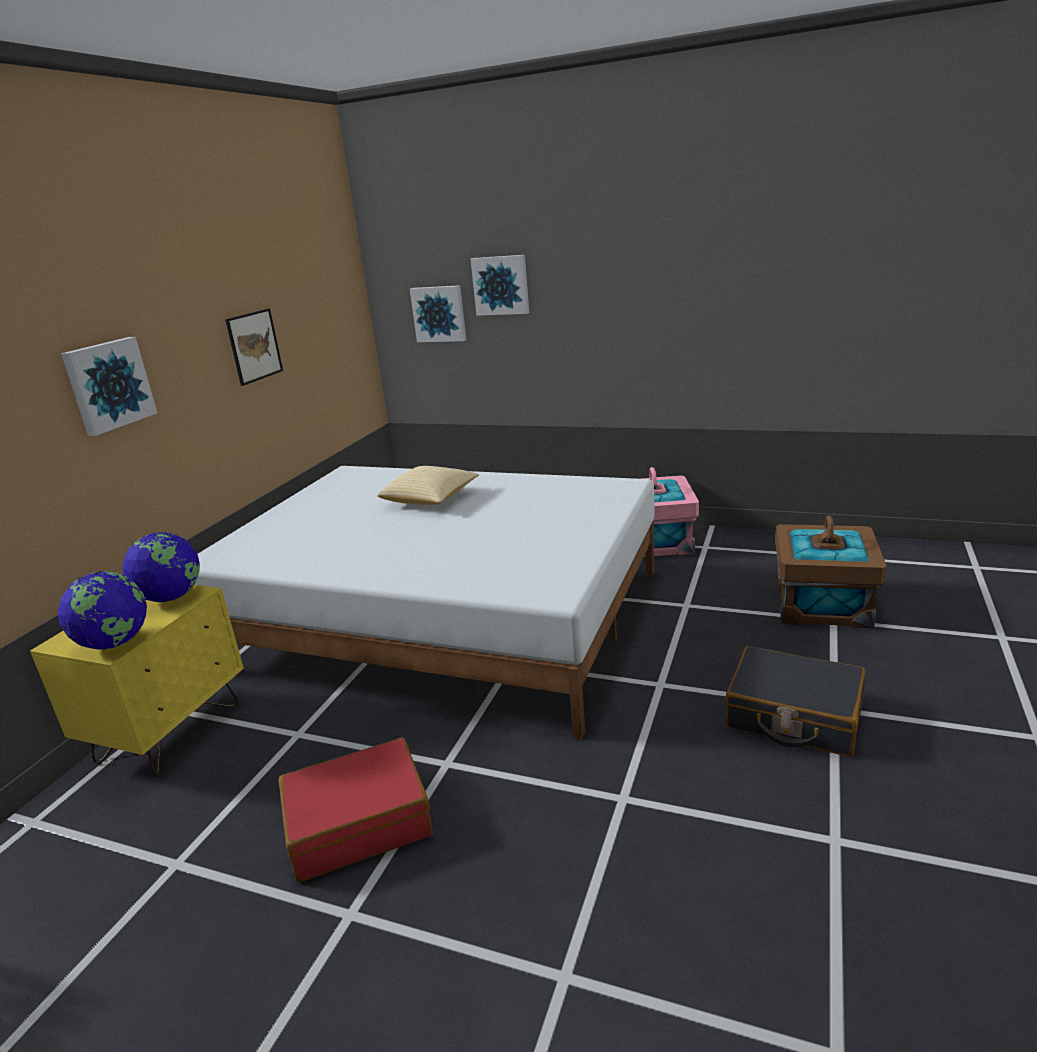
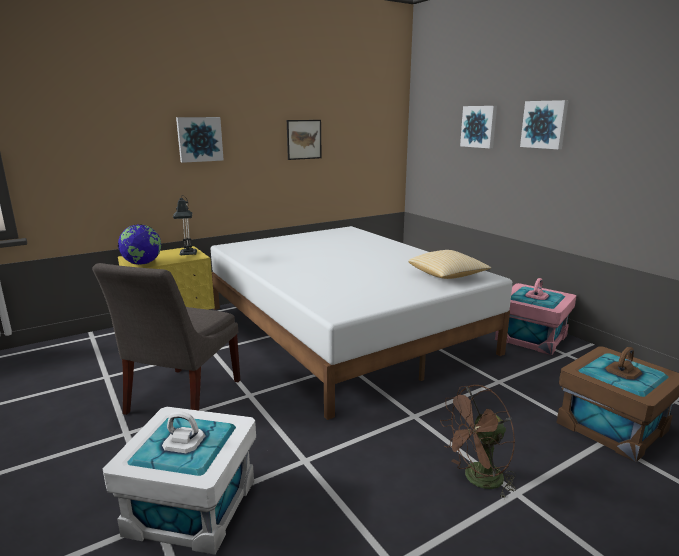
camera: 35 degrees right, 5 degrees down
globe [123,532,200,602] -> table lamp [173,195,197,256]
red suitcase [278,738,433,882] -> grey chair [93,263,240,415]
pillow [377,466,479,505] -> pillow moved to [408,250,491,279]
picture [410,285,466,342] -> picture moved to [520,100,569,149]
black suitcase [725,646,866,757] -> brown fan [440,385,516,500]
none -> white storage box [103,407,256,555]

